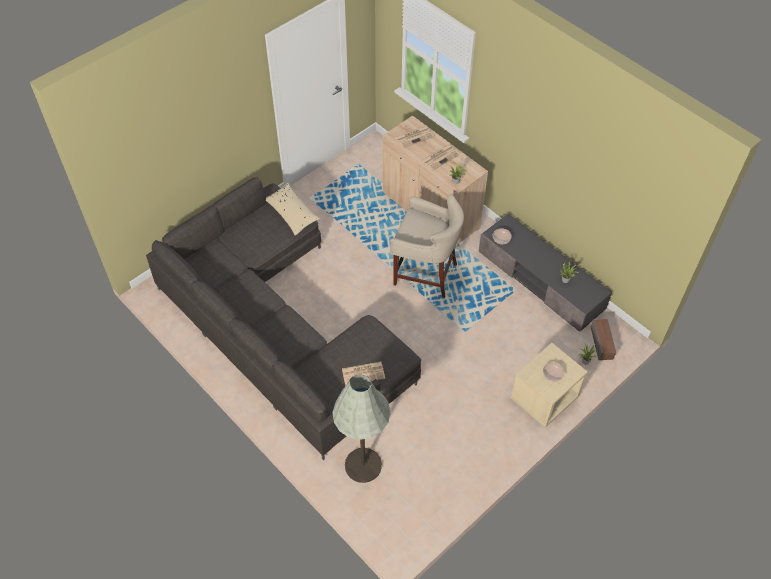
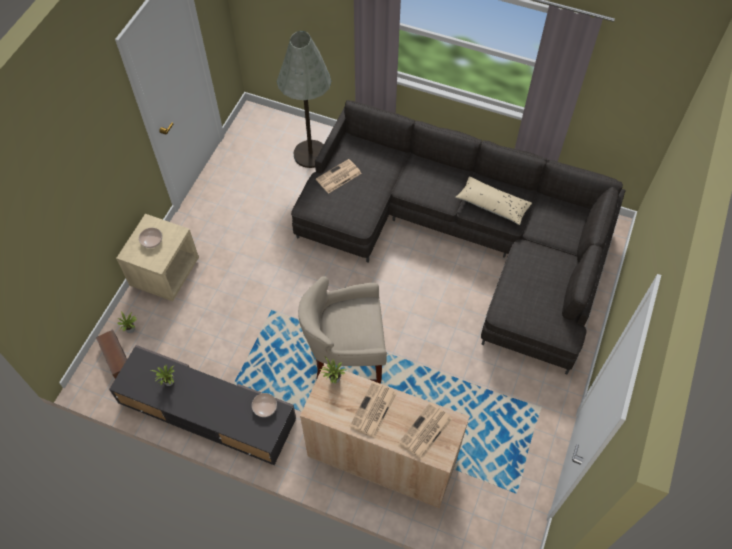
camera: 155 degrees right, 5 degrees up
beige pillow [266,183,320,236] -> beige pillow moved to [455,176,532,225]

